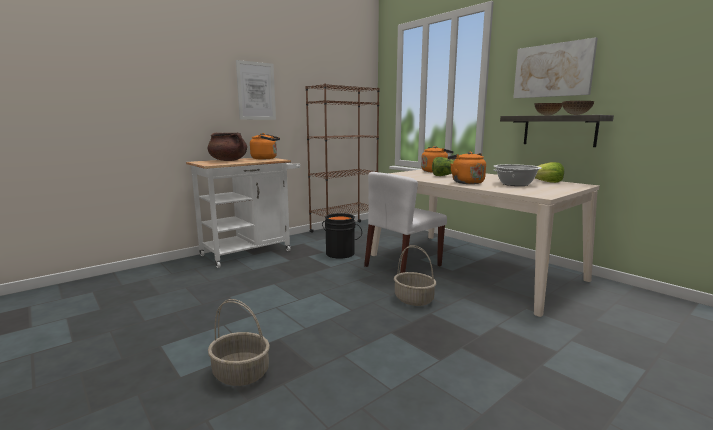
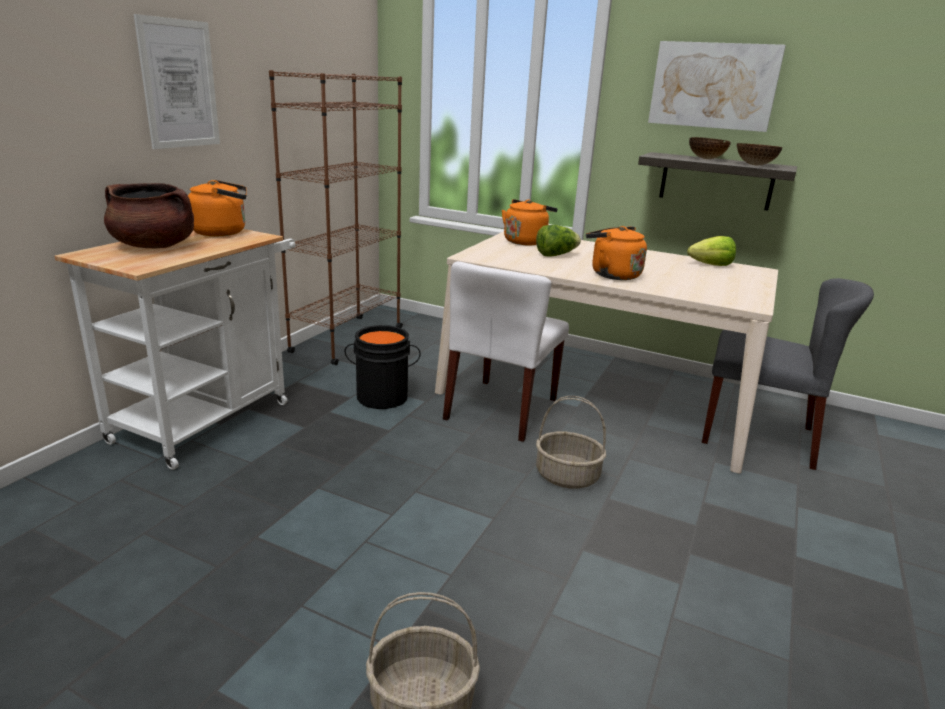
camera: 25 degrees left, 10 degrees up
cooking pot [493,164,541,186] -> none
none -> grey chair [702,278,874,470]

